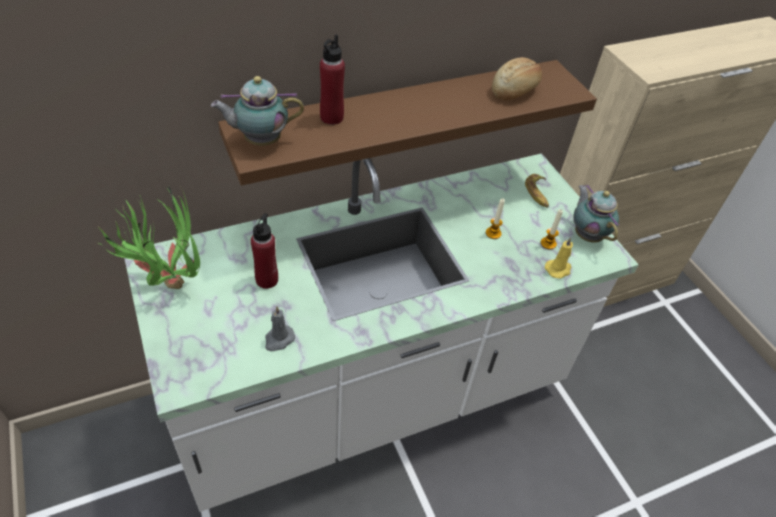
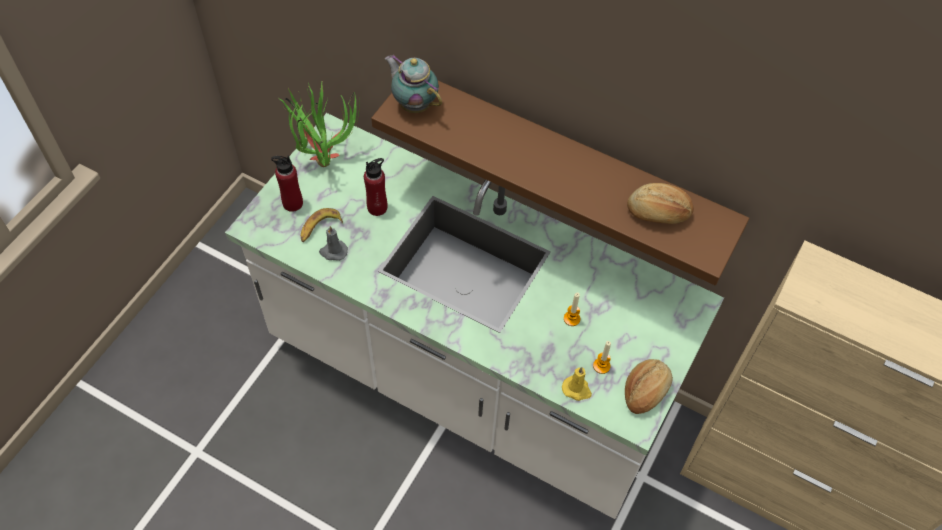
camera: 55 degrees right, 10 degrees up
red bottle [320,35,345,125] -> red bottle moved to [271,156,303,212]
banana [525,174,549,207] -> banana moved to [301,208,343,242]
teapot [573,184,619,242] -> bread [625,359,673,414]

